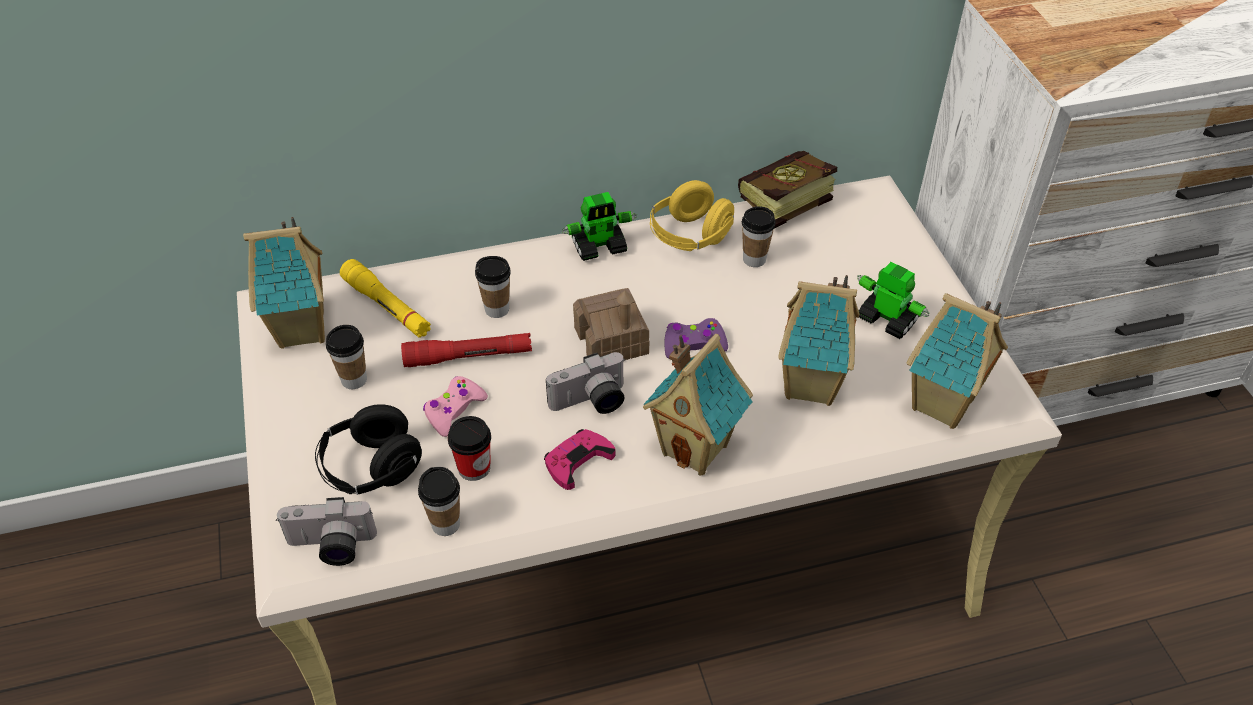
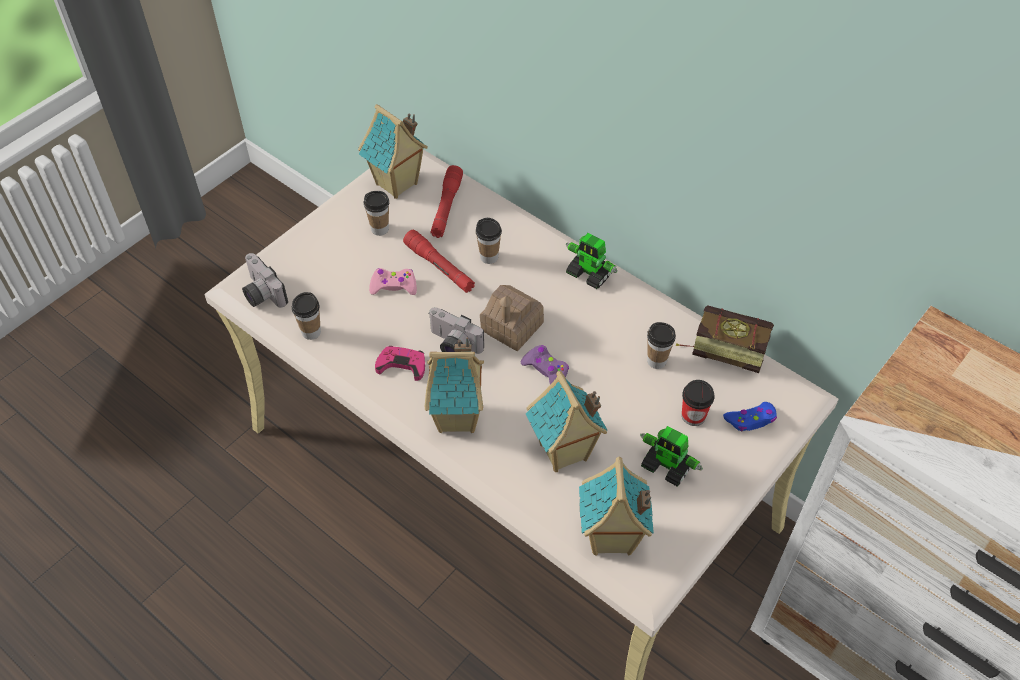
camera: 55 degrees right, 5 degrees up
black headphones [315,404,422,495] -> none
yellow flashlight [340,259,431,338] -> red flashlight [431,165,463,238]
cup [448,416,491,481] -> cup moved to [682,380,715,426]
yellow headphones [650,180,734,251] -> none
toy robot [857,262,930,339] -> toy robot turned 120 degrees clockwise [640,426,703,487]
none -> blue game controller [723,402,777,431]

